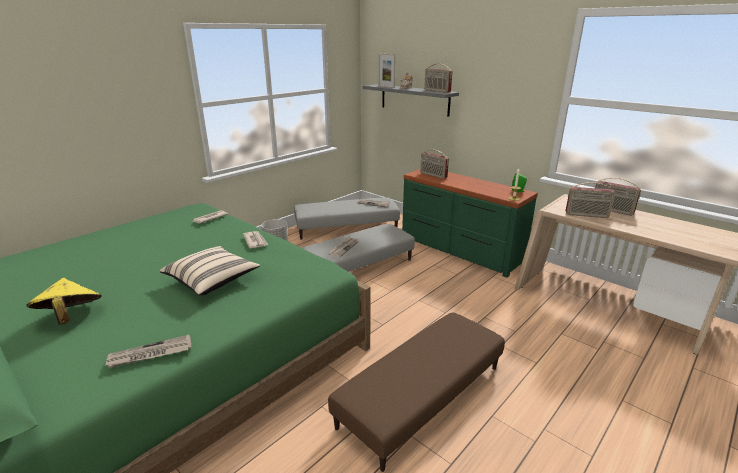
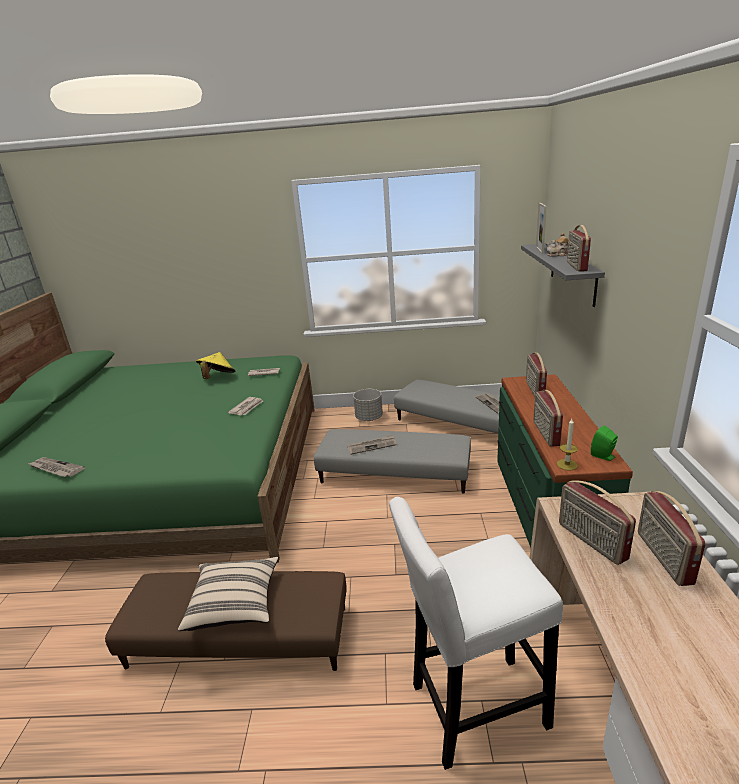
camera: 50 degrees right, 0 degrees up
yellow hat [27,278,102,324] -> yellow hat moved to [196,352,235,379]
beige pillow [160,246,260,295] -> beige pillow moved to [178,557,278,631]
none -> white stool [389,497,563,770]
none -> radio [533,390,563,447]

